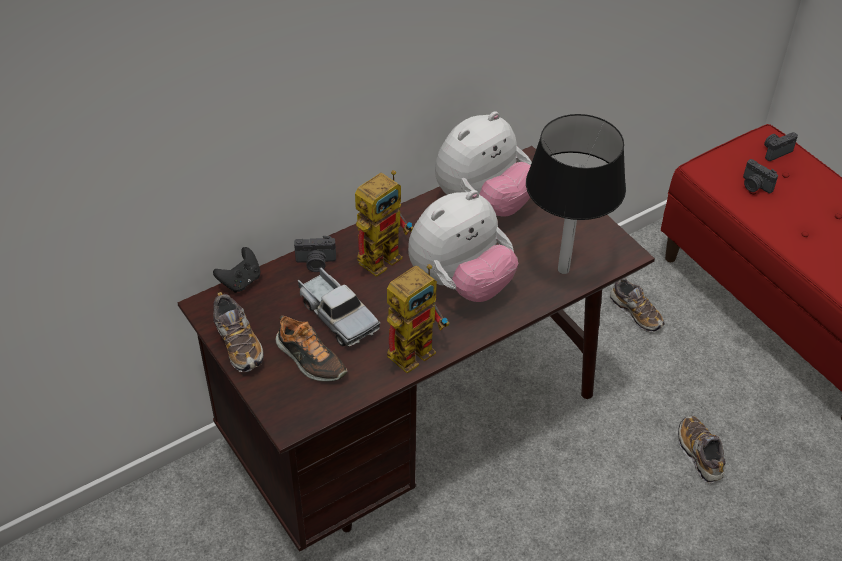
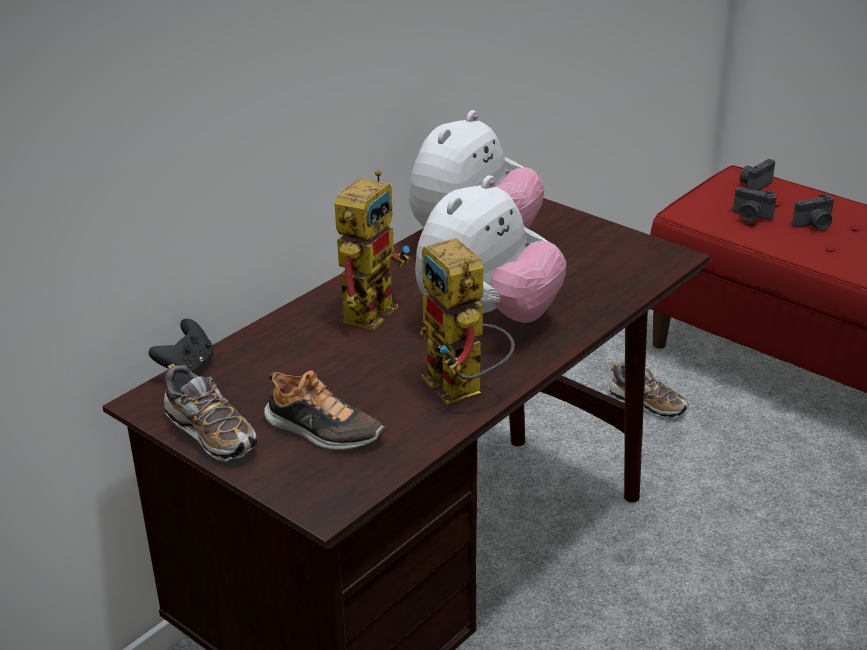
camera: 15 degrees left, 15 degrees down
camera [294,236,336,272] -> camera moved to [792,194,834,231]
toy truck [298,267,380,347] -> none
toy robot [387,264,450,373] -> toy robot turned 120 degrees clockwise [420,238,515,405]
black table lamp [526,114,626,274] -> none
shoe [678,416,726,483] -> none

